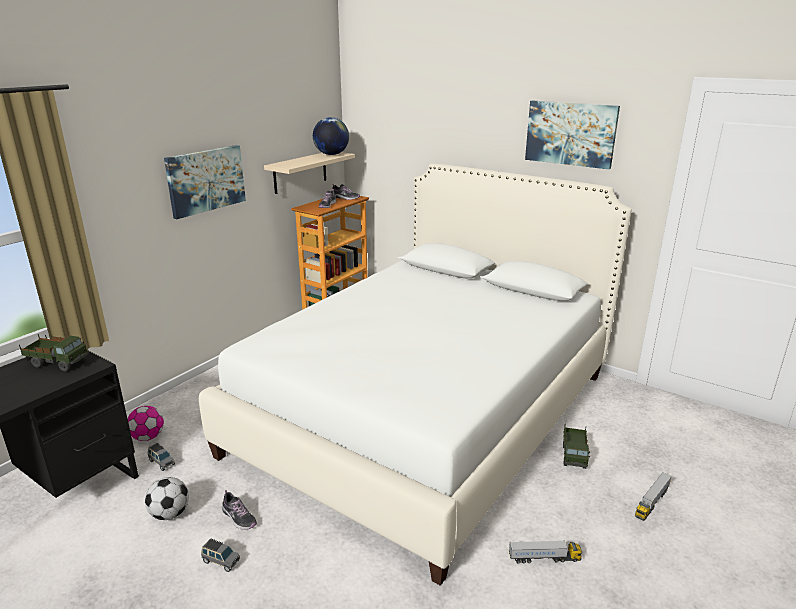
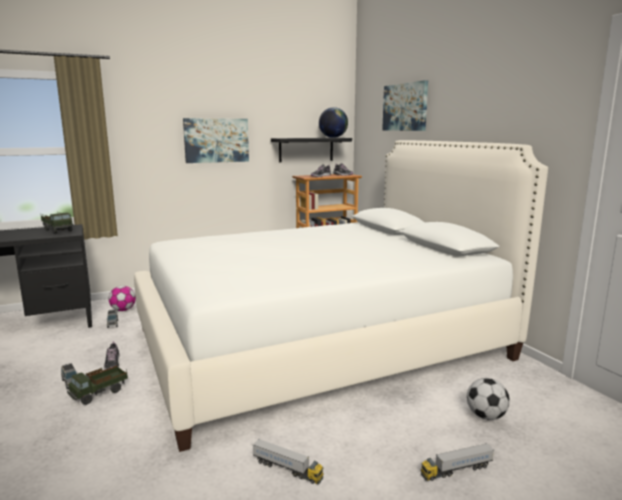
camera: 30 degrees right, 10 degrees down
football [145,477,189,520] -> football moved to [467,378,510,420]
beige shelf [264,152,355,194] -> black shelf [271,138,352,162]
picture [525,101,620,169] -> picture moved to [382,80,428,131]
toy truck [563,426,590,469] -> toy truck moved to [67,365,128,405]

